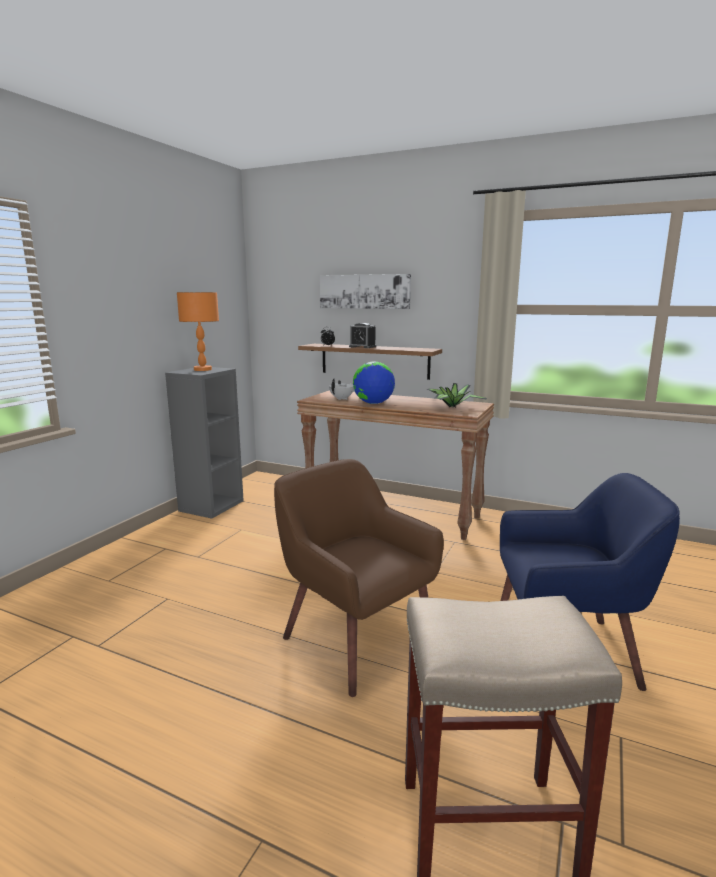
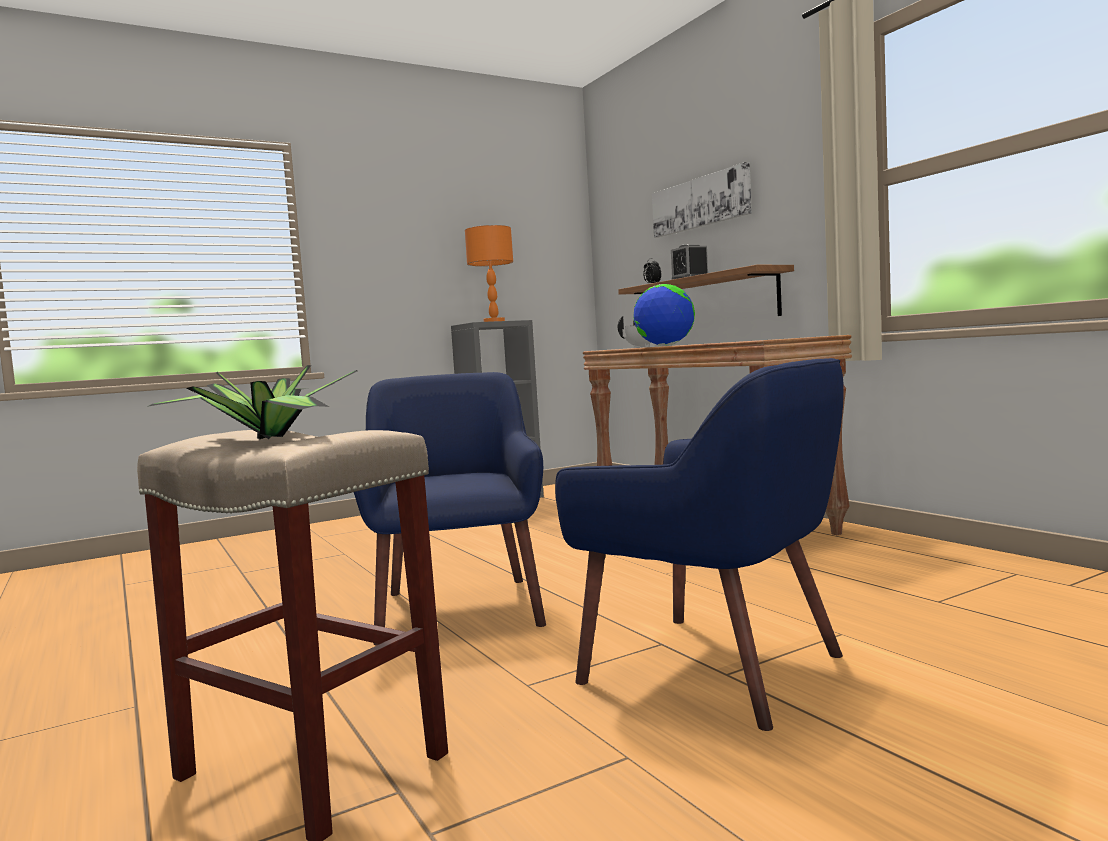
camera: 35 degrees right, 10 degrees down
brown armchair [274,459,444,697] -> blue armchair [354,372,546,645]
potted plant [426,383,487,407] -> potted plant moved to [147,365,357,439]

